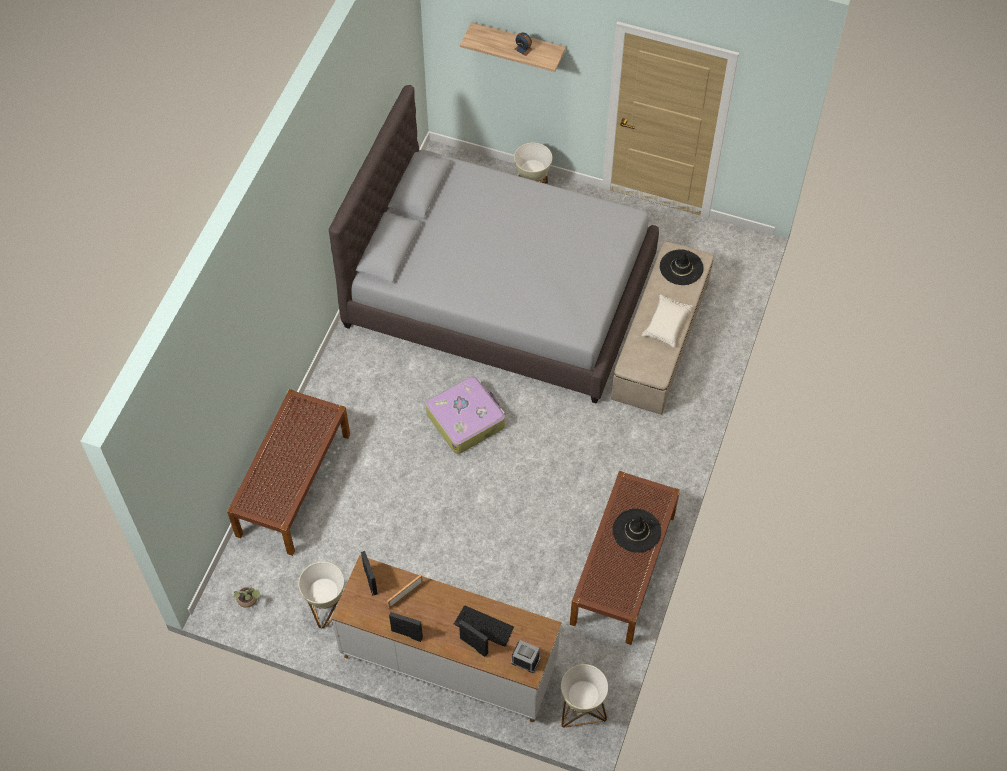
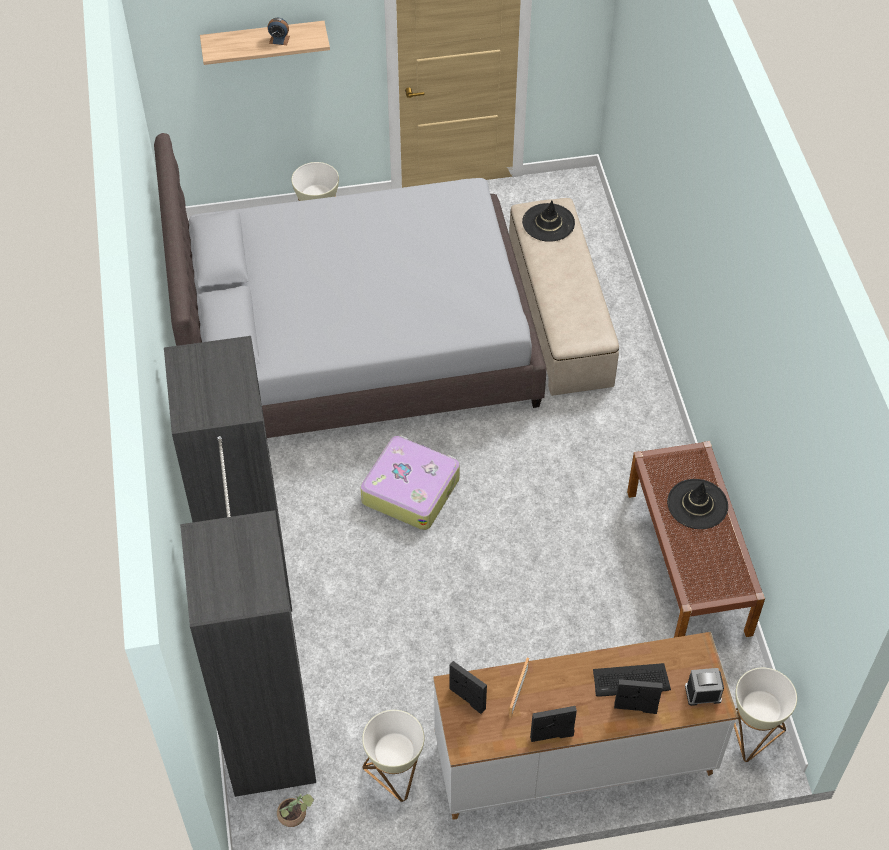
camera: 30 degrees left, 5 degrees down
brown bench [227,389,350,556] -> black wardrobe [164,336,316,797]
white pillow [642,294,693,347] -> none

